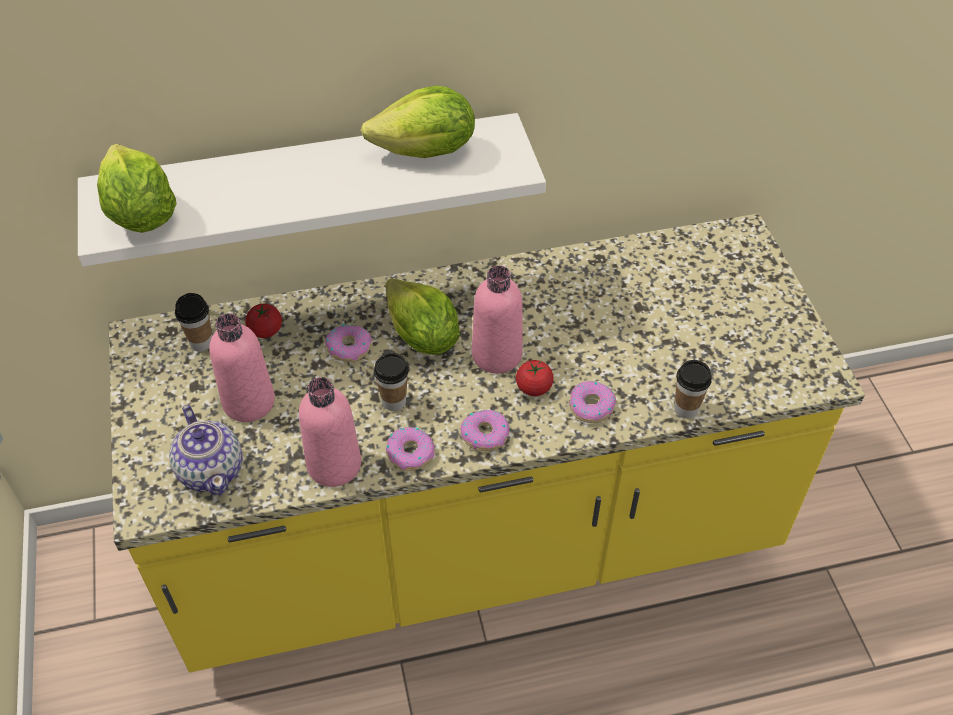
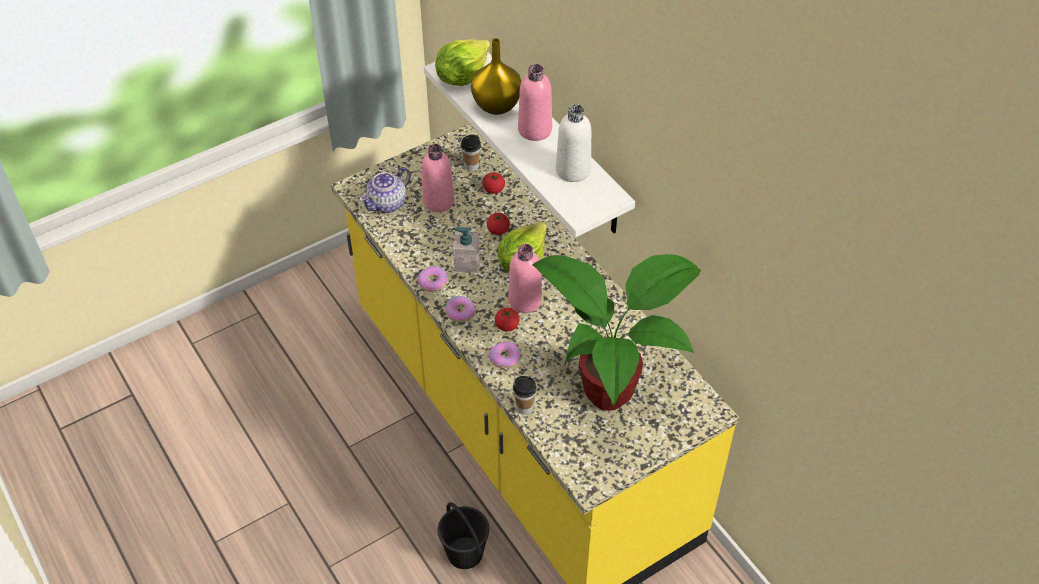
camera: 70 degrees right, 0 degrees up
pink bottle [299,377,361,487] -> pink bottle moved to [518,64,552,141]
donut [325,324,372,362] -> tomato [487,213,510,235]
lettuce [361,86,475,158] -> white bottle [556,104,591,182]
cup [374,353,409,411] -> soap dispenser [453,227,480,273]
none -> black bucket [438,502,489,569]
none -> yellow vase [471,38,521,115]
none -> potted plant [532,254,701,411]

